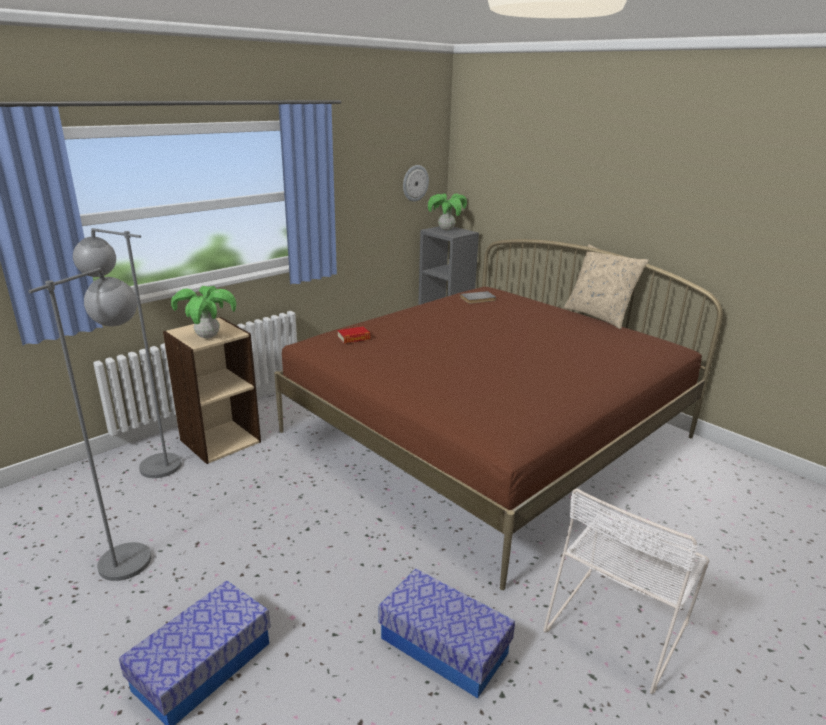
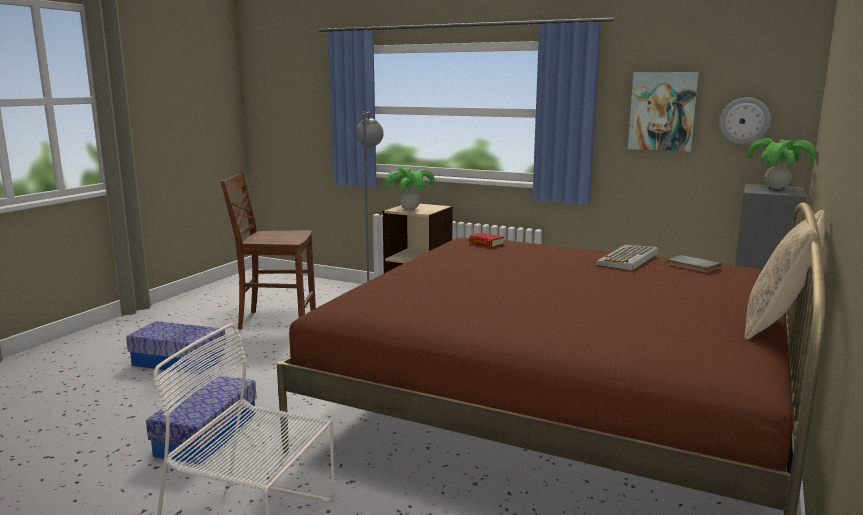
camera: 70 degrees right, 10 degrees down
grey floor lamp [28,268,151,581] -> brown chair [220,172,316,330]
none -> keyboard [596,245,659,271]
none -> picture [628,72,699,152]

